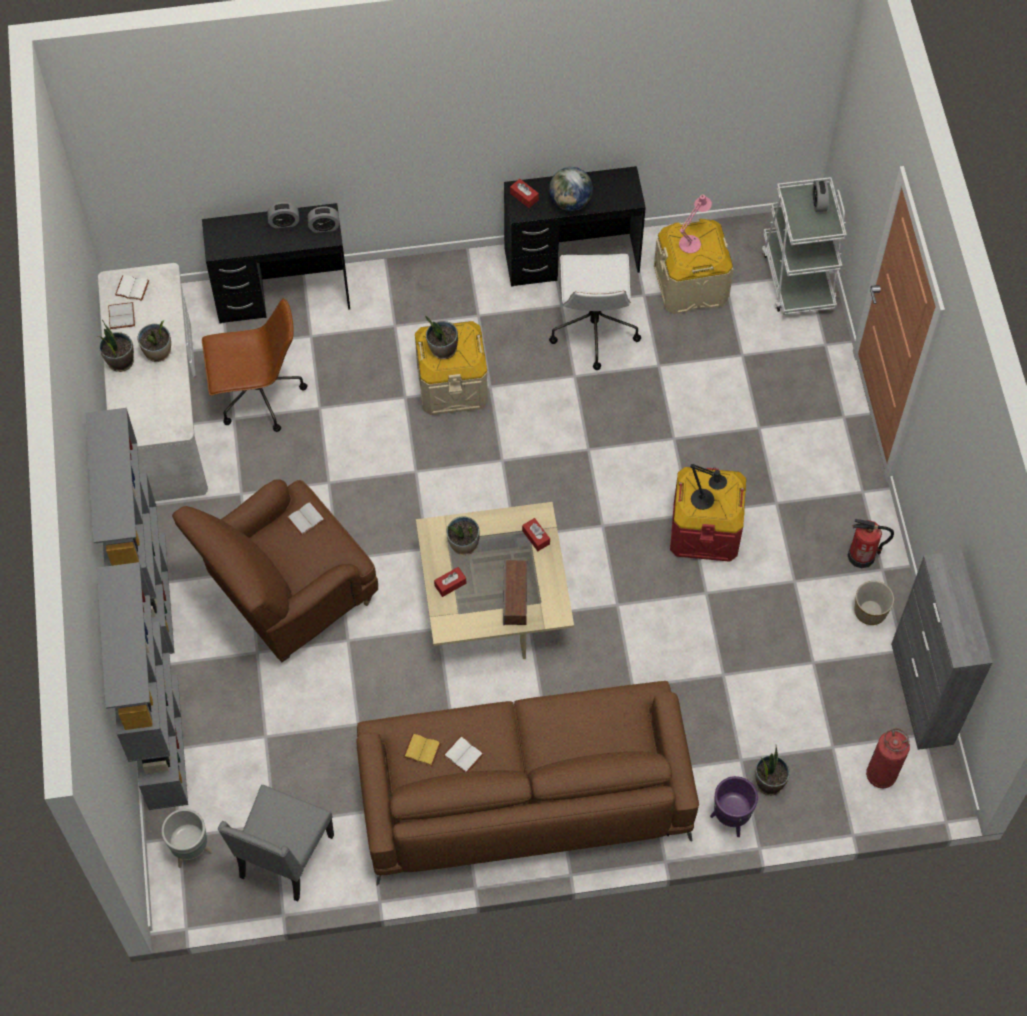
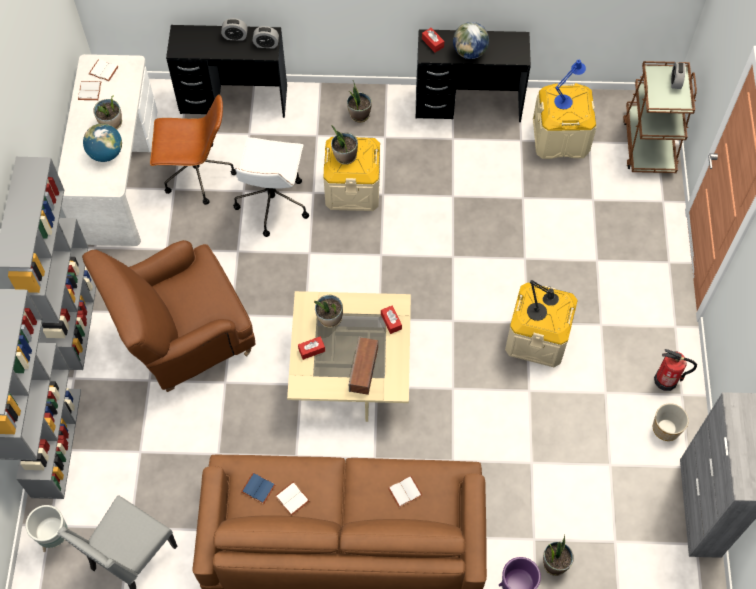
camera: 10 degrees right, 0 degrees up
potted plant [98,320,134,372] -> potted plant moved to [347,81,372,123]
white book [287,501,326,535] -> white book moved to [388,476,423,508]
yellow book [403,733,441,766] -> blue book [241,473,276,504]
white office chair [549,254,641,370] -> white office chair moved to [233,137,309,237]
red storage box [670,467,746,562] -> beige storage box [505,283,578,367]
pink table lamp [679,194,712,253] -> blue table lamp [554,60,586,109]
white cart [762,177,847,315] -> brown cart [623,61,697,173]
fire extinguisher [866,728,910,789] -> none
none -> globe [83,123,122,162]

